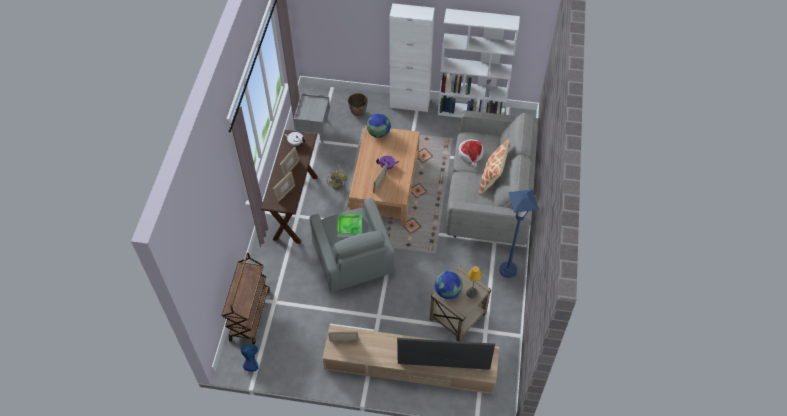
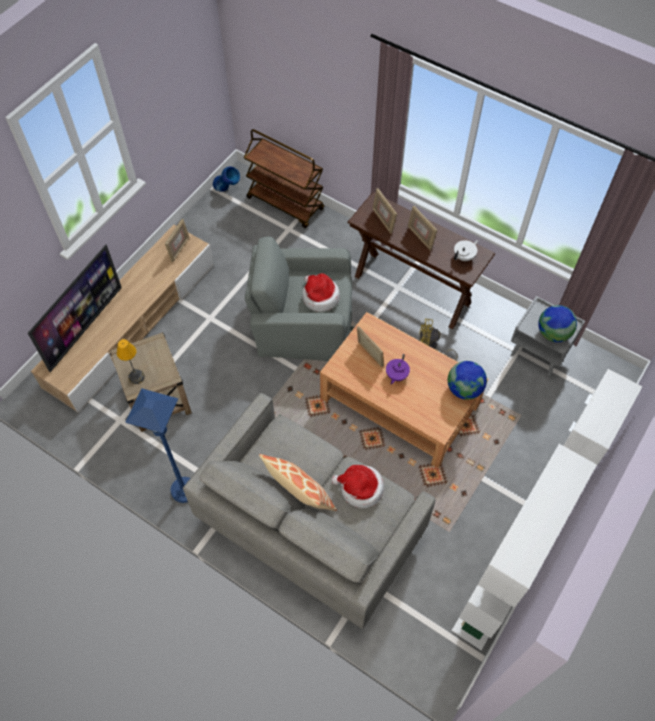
camera: 115 degrees right, 5 degrees up
tray [337,214,362,237] -> hat [302,273,340,312]
planter [348,93,368,116] -> none
globe [435,271,463,299] -> globe moved to [538,305,577,342]

